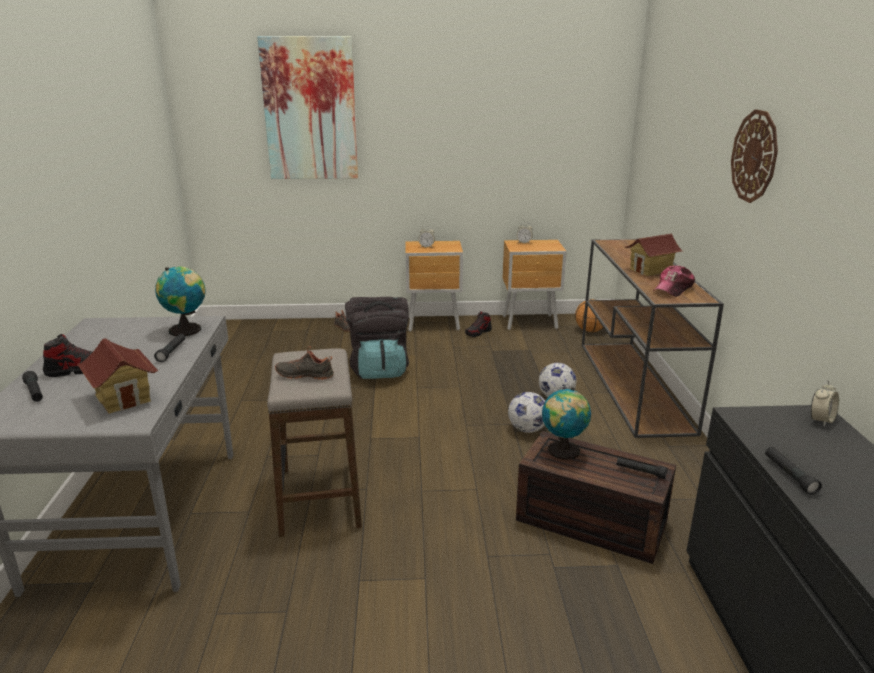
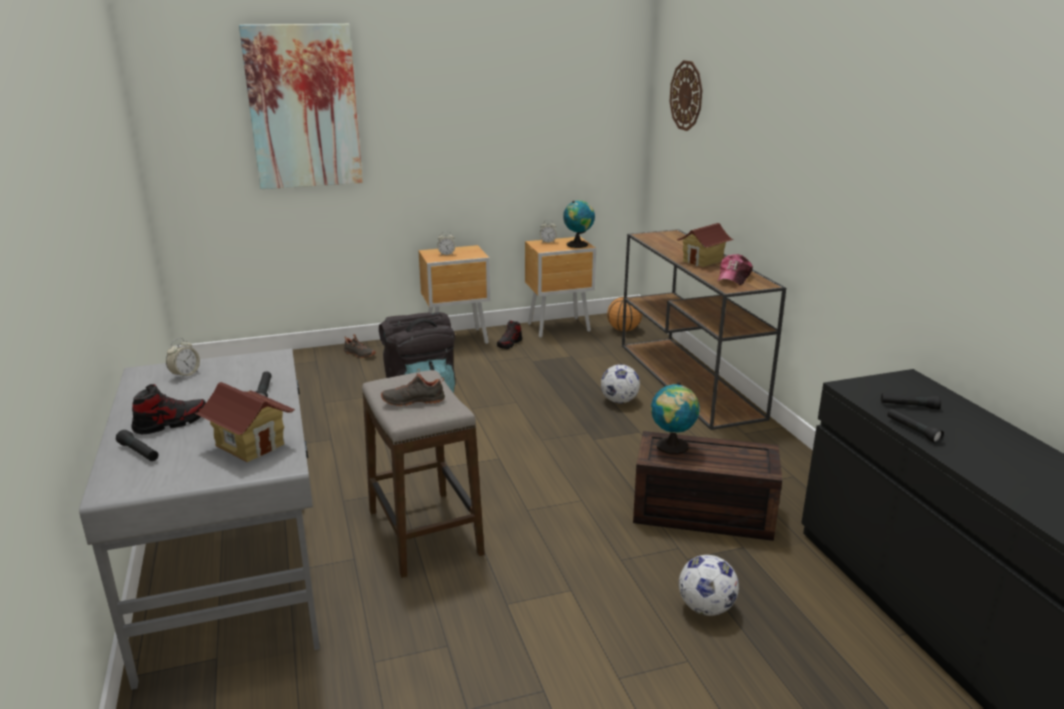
camera: 15 degrees left, 0 degrees up
globe [155,266,206,336] -> globe moved to [563,200,595,248]
football [508,392,545,433] -> football moved to [679,555,739,616]
black flashlight [617,457,667,479] -> black flashlight moved to [881,394,941,409]
wall clock [731,109,778,203] -> wall clock moved to [669,60,702,131]
alarm clock [811,380,839,426] -> alarm clock moved to [166,338,200,379]

